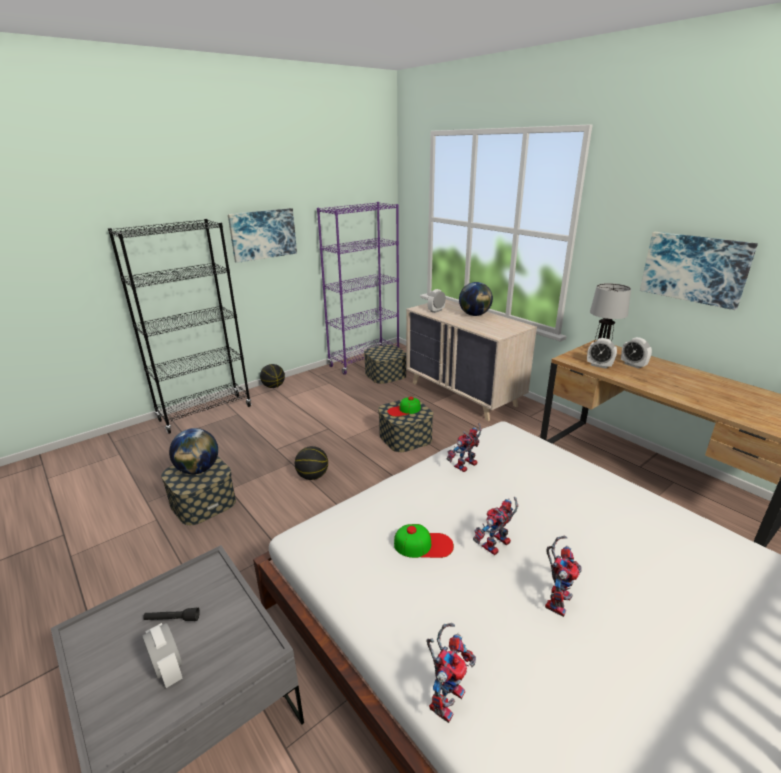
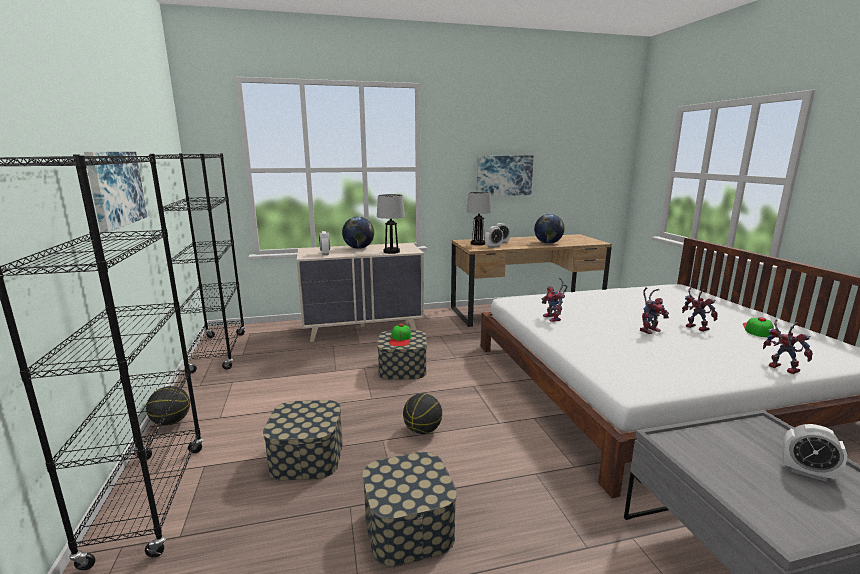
camera: 65 degrees left, 10 degrees down
alarm clock [142,623,182,688] -> alarm clock turned 135 degrees counterclockwise [782,424,847,482]
black flashlight [143,608,200,621] -> none
globe [169,428,218,474] -> globe moved to [534,214,565,244]
purple bookcase [317,202,399,375] -> black bookcase [155,153,245,373]
storage box [364,345,406,384] -> storage box moved to [263,400,342,480]
cap [394,524,454,558] -> cap moved to [743,317,774,337]
toy robot [473,497,518,555] -> toy robot turned 105 degrees counterclockwise [640,287,669,334]
none -> table lamp [377,194,405,254]

